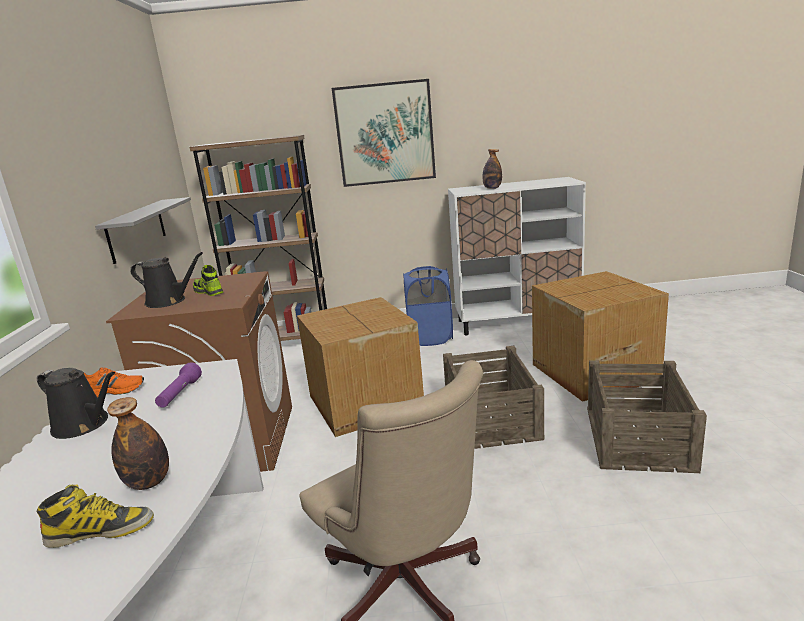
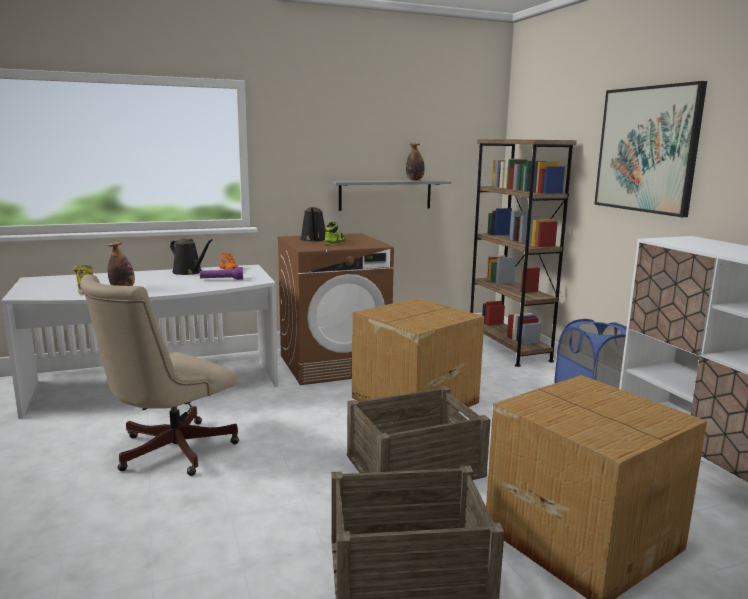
camera: 70 degrees right, 5 degrees down
black watering can [37,368,115,439] -> black watering can turned 60 degrees counterclockwise [170,239,213,275]
bottle [482,149,502,189] -> bottle moved to [406,143,425,180]

